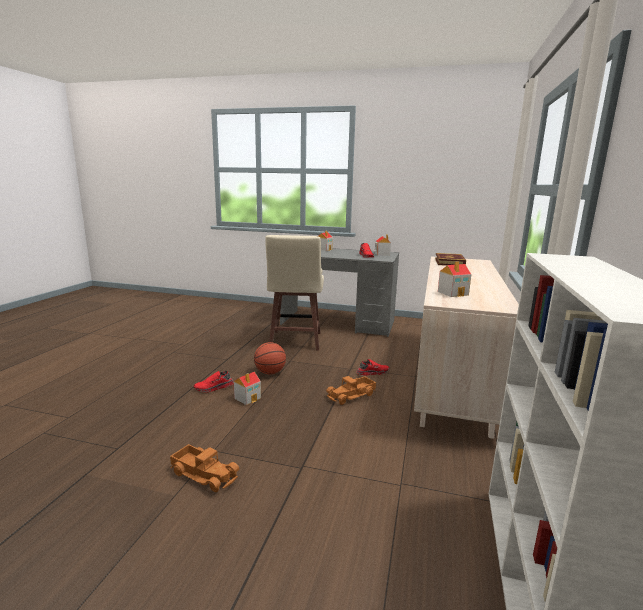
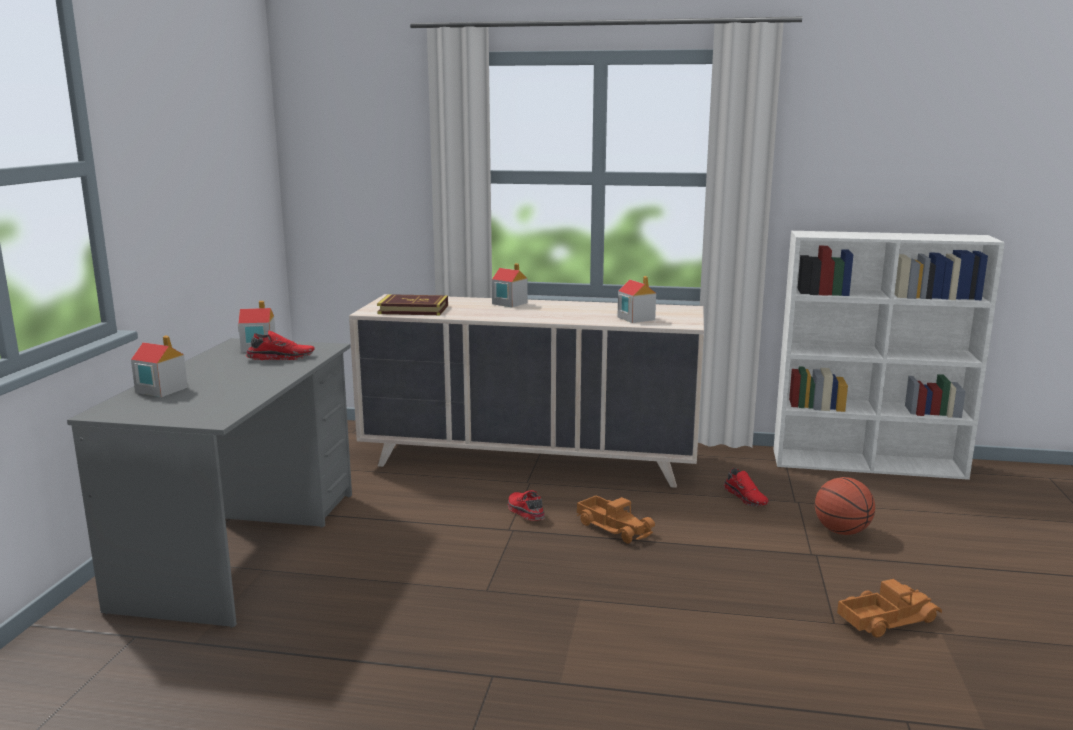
camera: 95 degrees left, 0 degrees up
toy truck [170,444,239,492] -> toy truck turned 45 degrees clockwise [837,579,942,637]
red shoe [194,371,234,392] -> red shoe moved to [724,468,768,506]
toy house [234,372,261,405] -> toy house moved to [492,263,527,307]
basketball [254,342,286,374] -> basketball moved to [815,477,875,535]
beige stool [265,235,324,350] -> none

